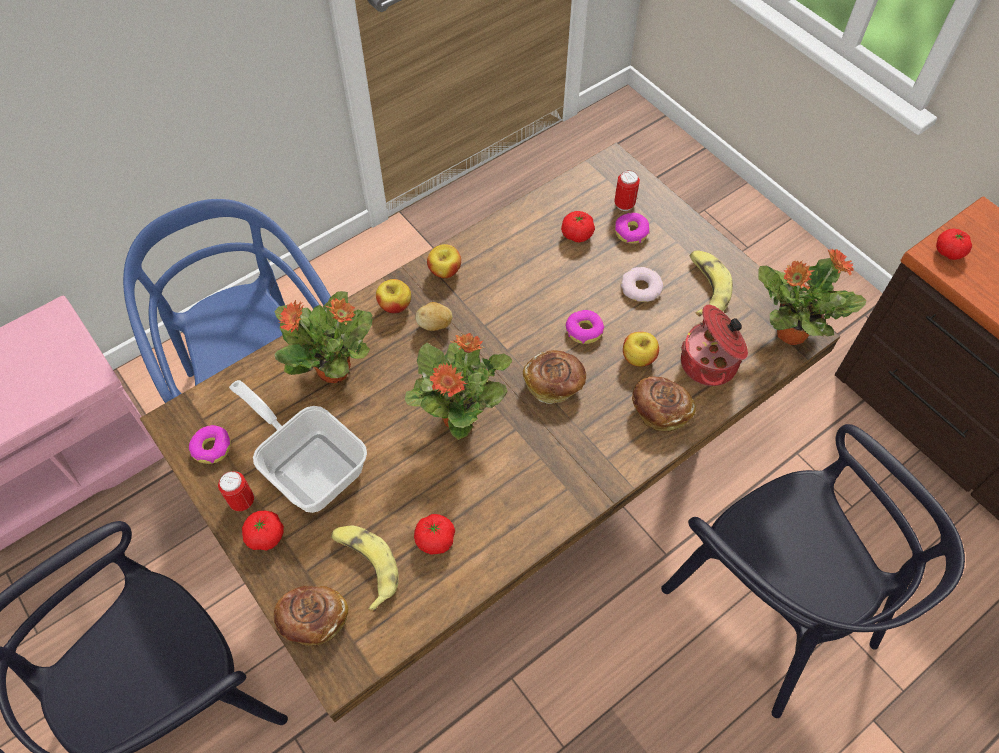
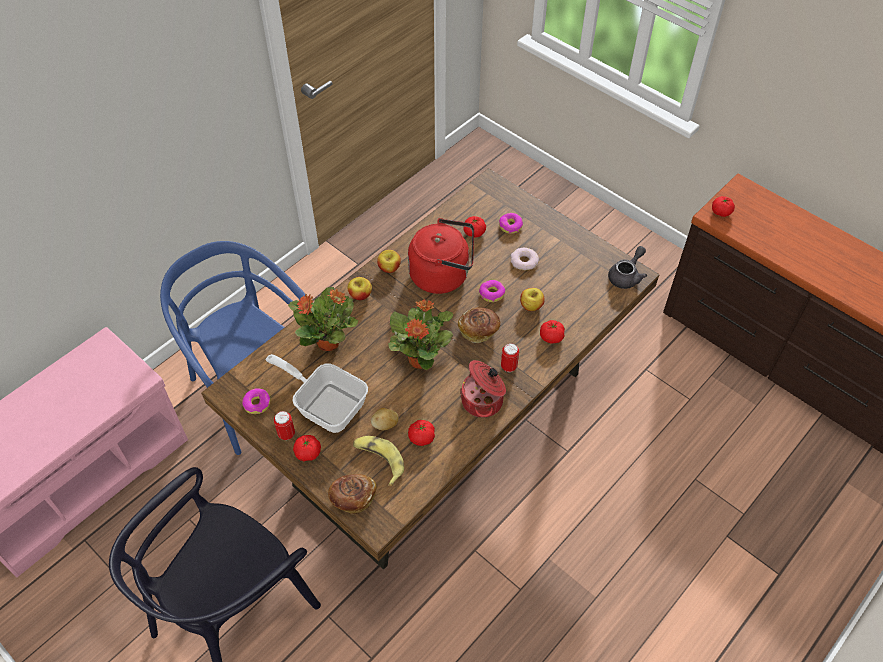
camera: 10 degrees left, 5 degrees down
potato [415,302,452,331] -> potato moved to [371,408,399,430]
can [614,170,640,211] -> can moved to [501,343,519,372]
bread [632,377,696,432] -> tomato [540,320,565,344]
black chair [661,424,965,718] -> none
cooking pot [681,304,748,386] -> cooking pot moved to [460,360,506,418]
banana [689,250,733,317] -> none
potted plant [758,249,867,345] -> grey teapot [608,246,647,289]
none -> red kettle [408,218,474,294]

